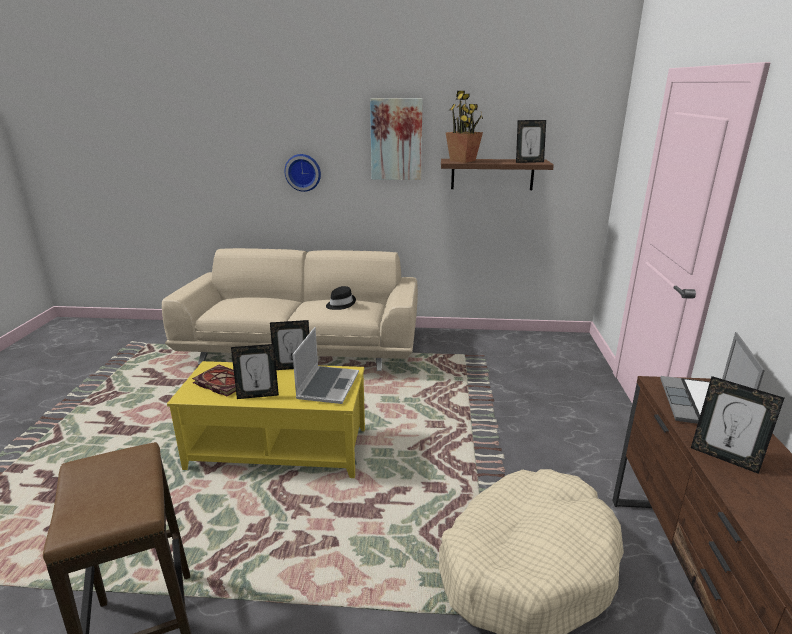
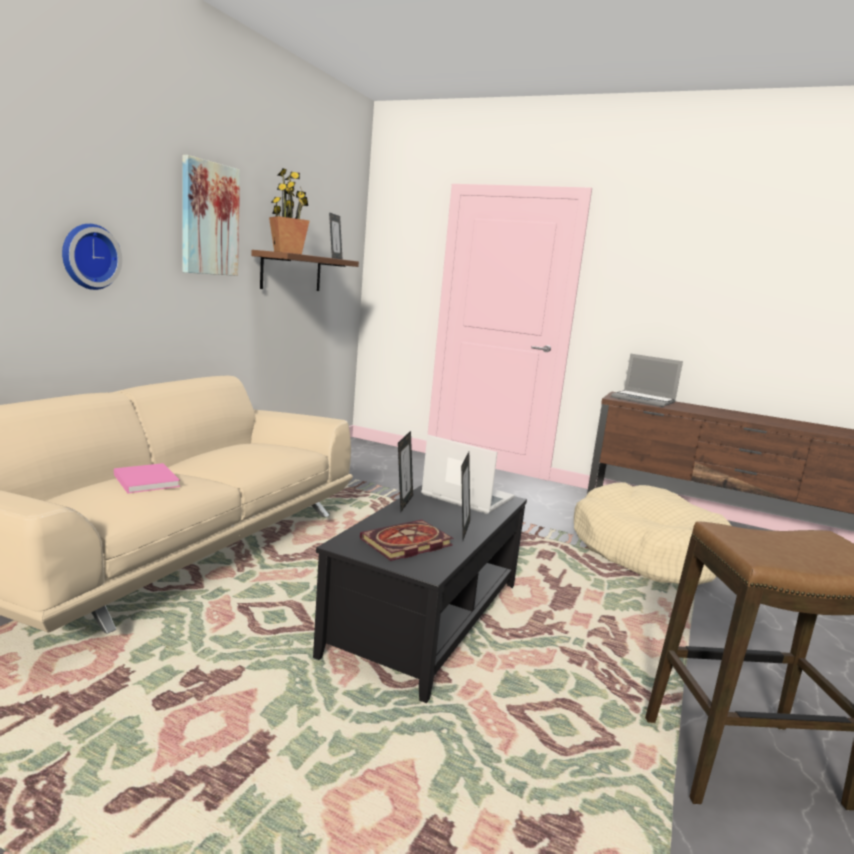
camera: 70 degrees left, 10 degrees down
yellow coffee table [167,361,365,478] -> black coffee table [313,485,527,703]
black hat [326,286,356,310] -> none
picture frame [691,376,784,474] -> none
none -> pink book [114,463,180,493]

